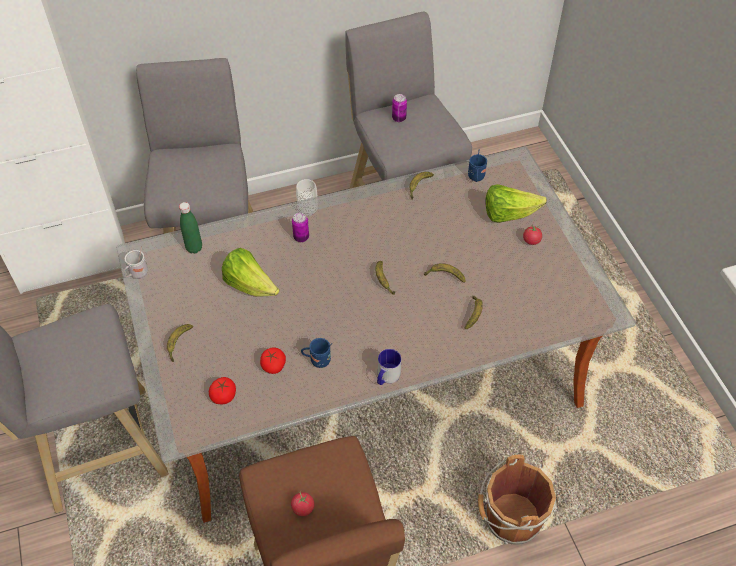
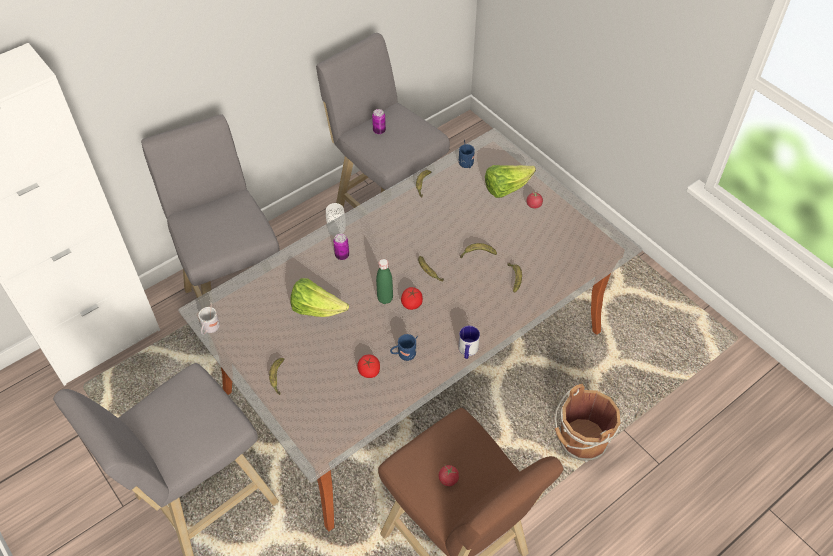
camera: 20 degrees left, 0 degrees up
green bottle [179,202,202,253] -> green bottle moved to [376,259,393,304]
tomato [209,377,236,404] -> tomato moved to [401,287,423,310]

